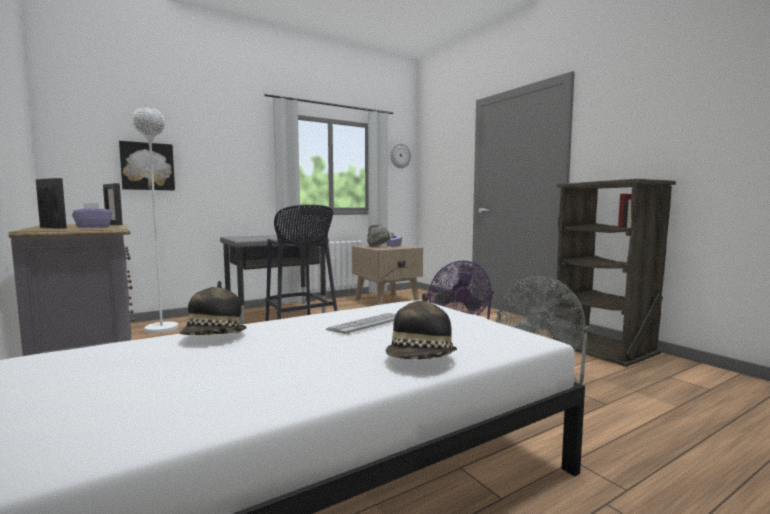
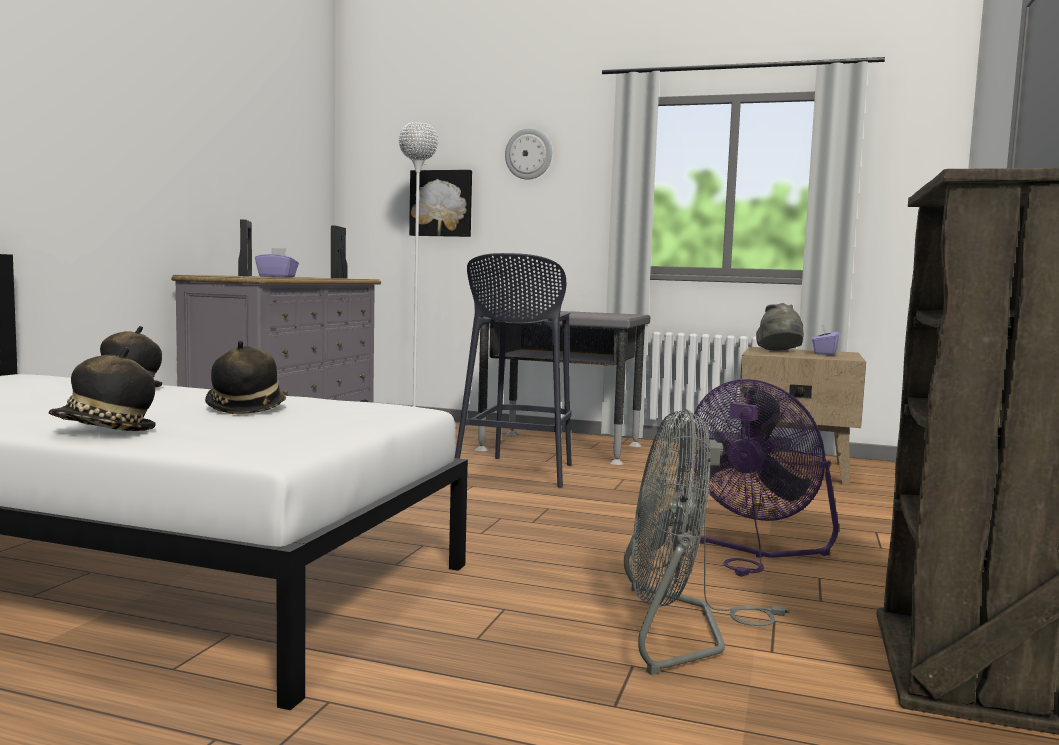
camera: 50 degrees right, 0 degrees up
keyboard [326,313,396,335] -> hat [205,341,286,414]
wall clock [390,143,411,168] -> wall clock moved to [505,128,552,180]

